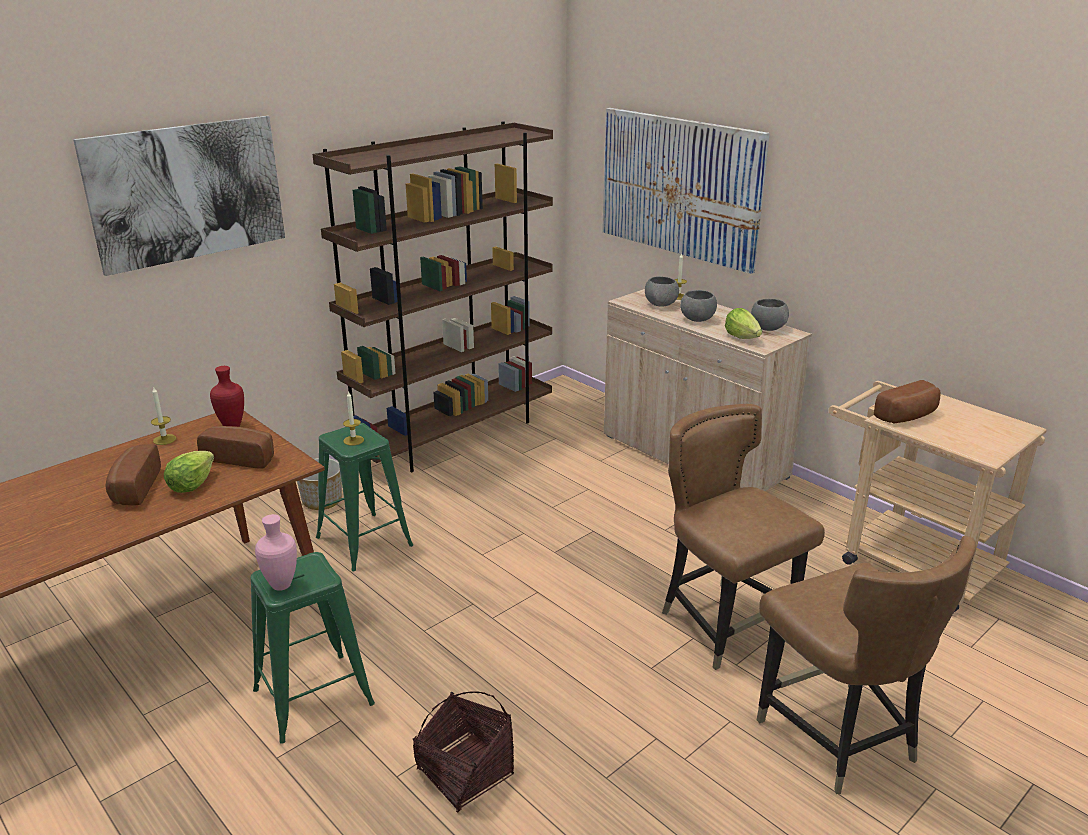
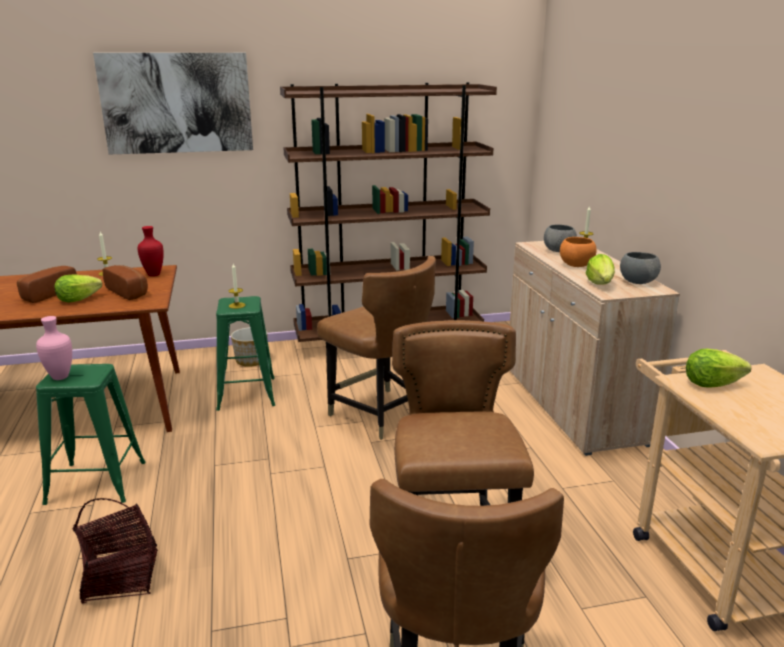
camera: 30 degrees right, 5 degrees down
picture [602,108,770,274] -> none
grey bowl [680,290,717,322] -> orange bowl [560,237,597,267]
bread [874,380,941,423] -> lettuce [686,349,751,388]
none -> brown chair [317,256,436,440]

